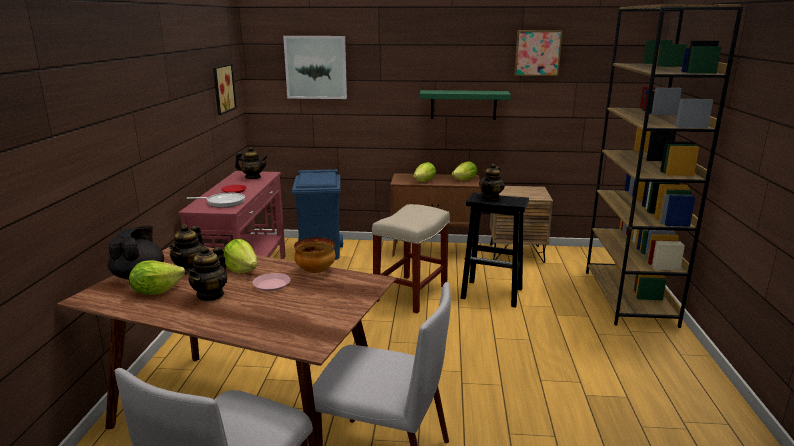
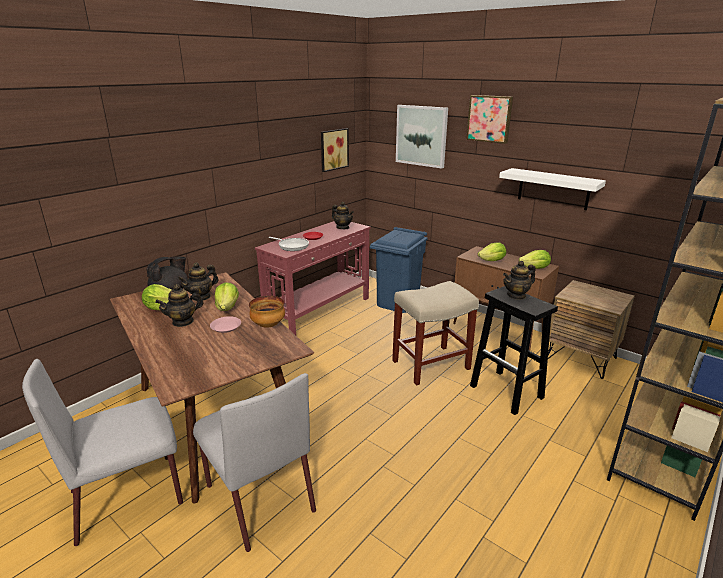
camera: 35 degrees right, 5 degrees up
green shelf [420,90,511,120] -> white shelf [499,168,606,210]
picture [514,30,562,76] -> picture moved to [466,95,513,144]

